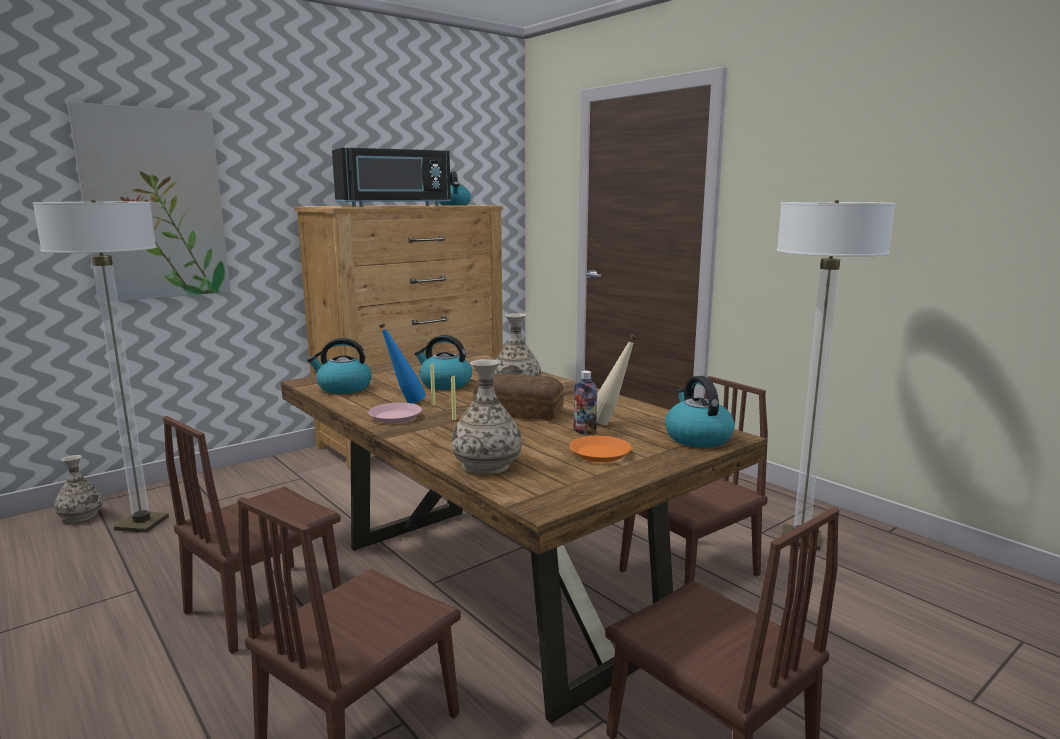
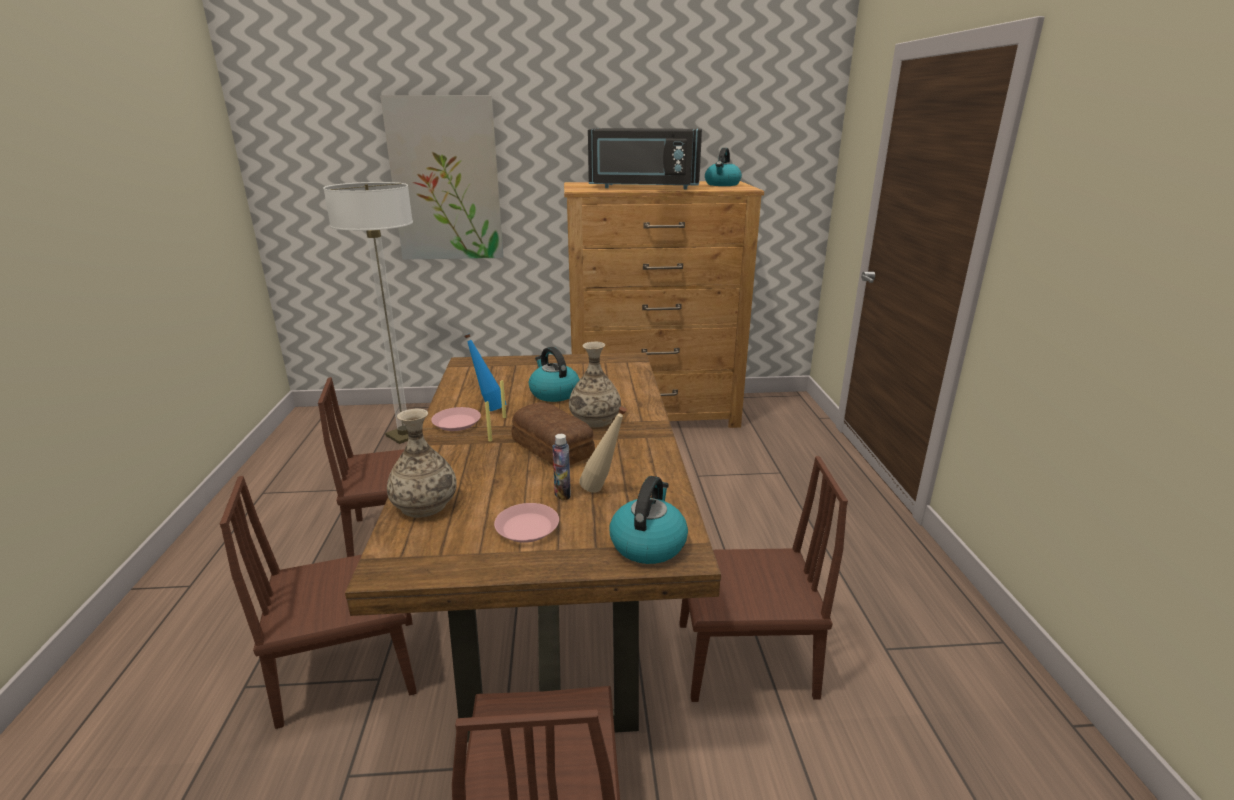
camera: 35 degrees right, 10 degrees up
vase [54,455,103,523] -> none
kettle [307,338,372,394] -> none
orange plate [570,436,631,462] -> pink plate [494,503,559,543]
floor lamp [776,200,896,551] -> none

